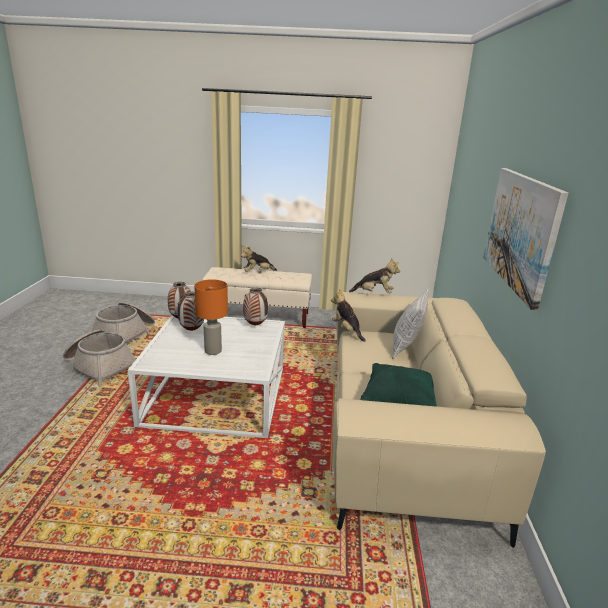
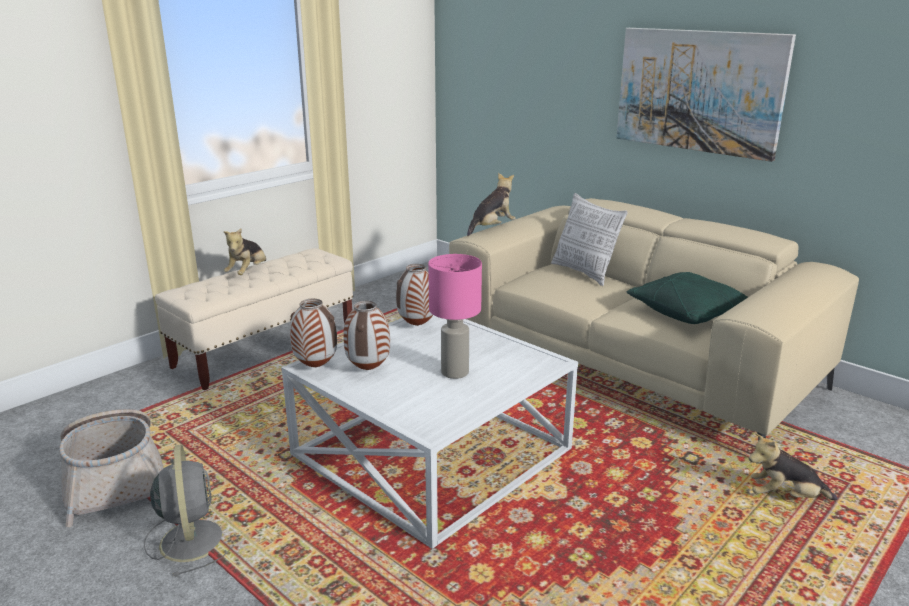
camera: 50 degrees left, 0 degrees up
basket [63,329,136,387] -> grey fan [144,444,234,577]
orange table lamp [194,279,228,355] -> pink table lamp [428,254,482,379]
plush toy [331,289,366,342] -> plush toy moved to [749,433,838,500]

